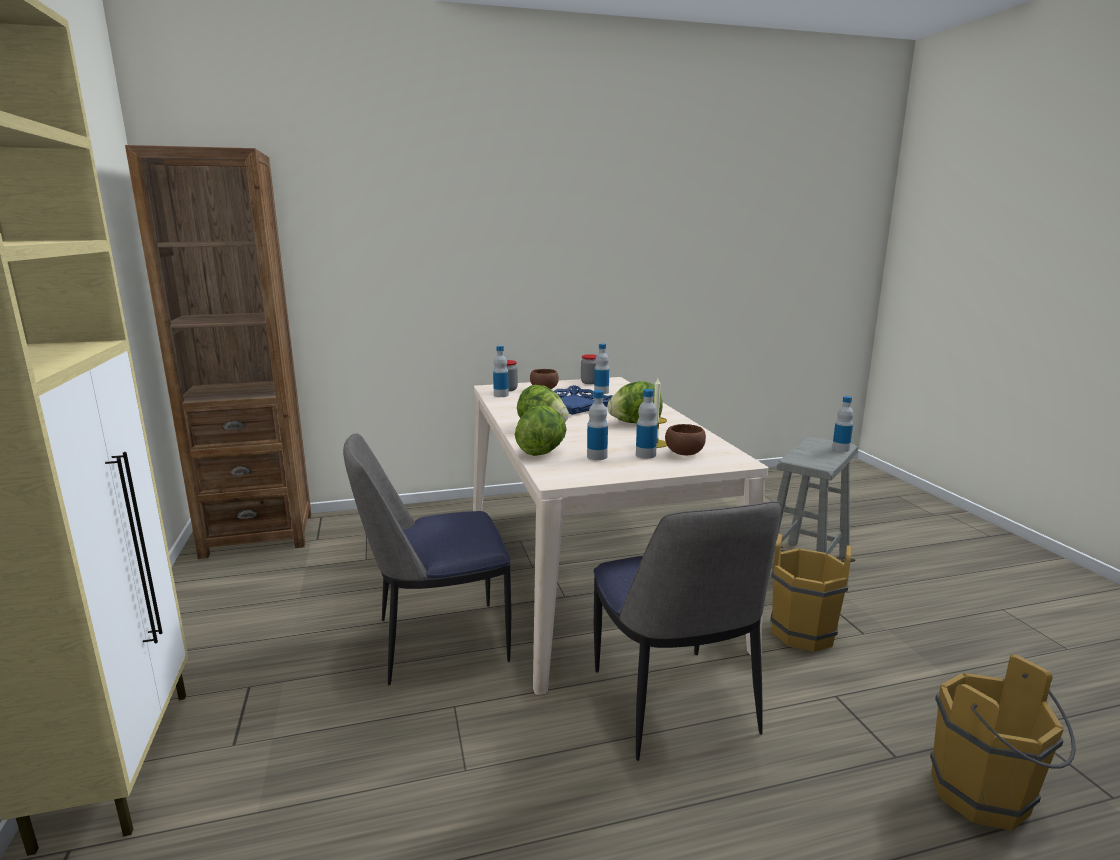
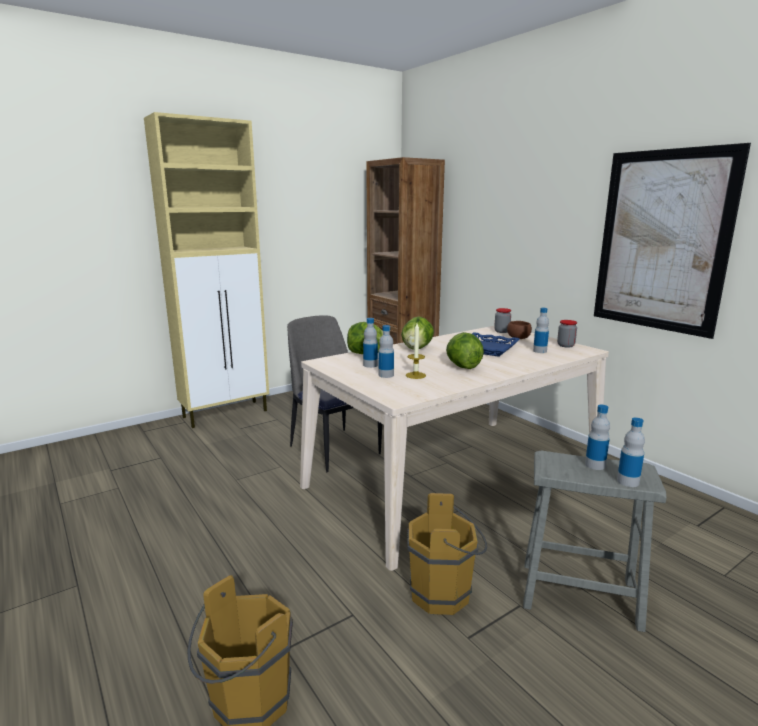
camera: 70 degrees right, 0 degrees up
bottle [493,346,509,397] -> bottle moved to [585,405,610,470]
chair [594,501,781,761] -> none
brown bowl [665,424,706,455] -> none
none -> picture [594,143,751,339]

